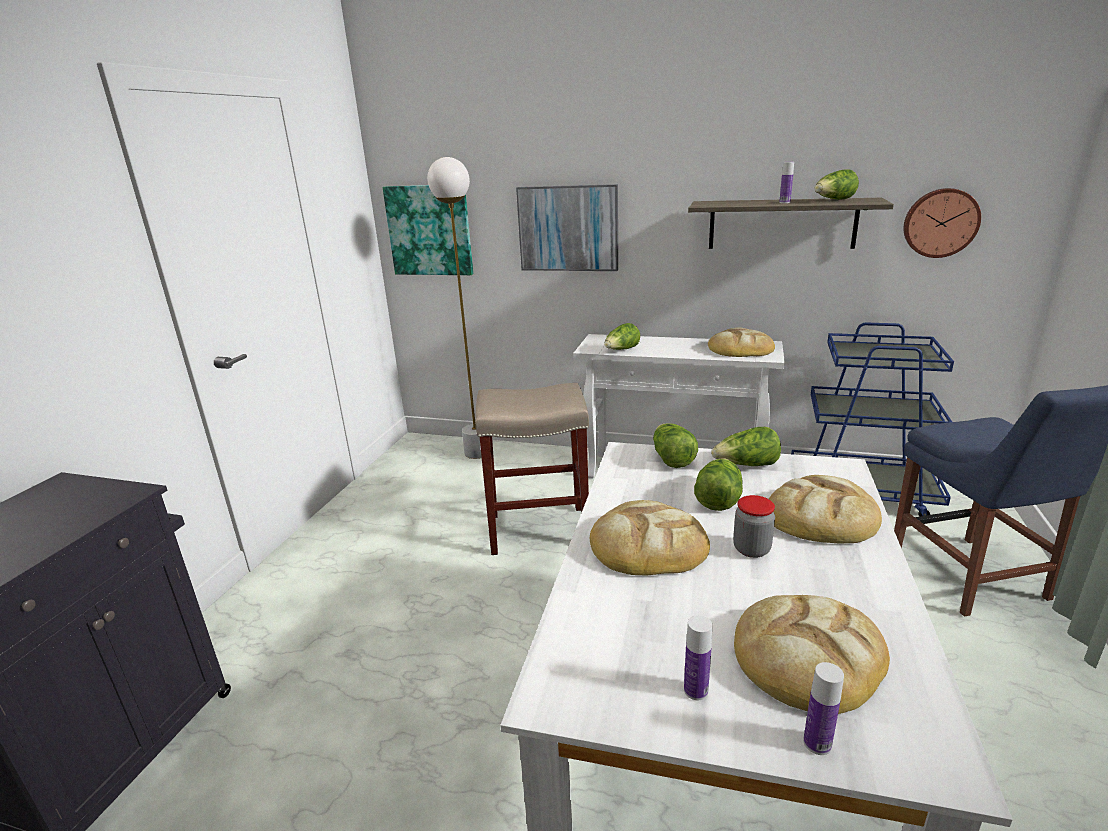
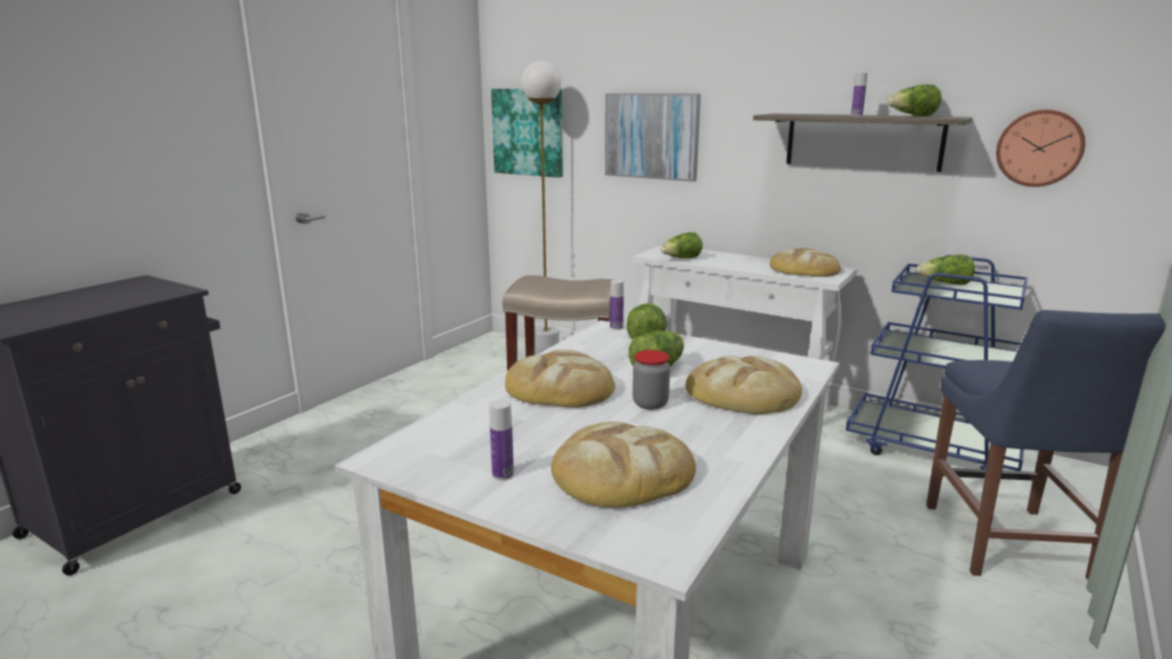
camera: 15 degrees right, 5 degrees down
lettuce [711,427,781,466] -> lettuce moved to [916,255,975,285]
bottle [803,662,844,755] -> bottle moved to [610,280,624,330]

